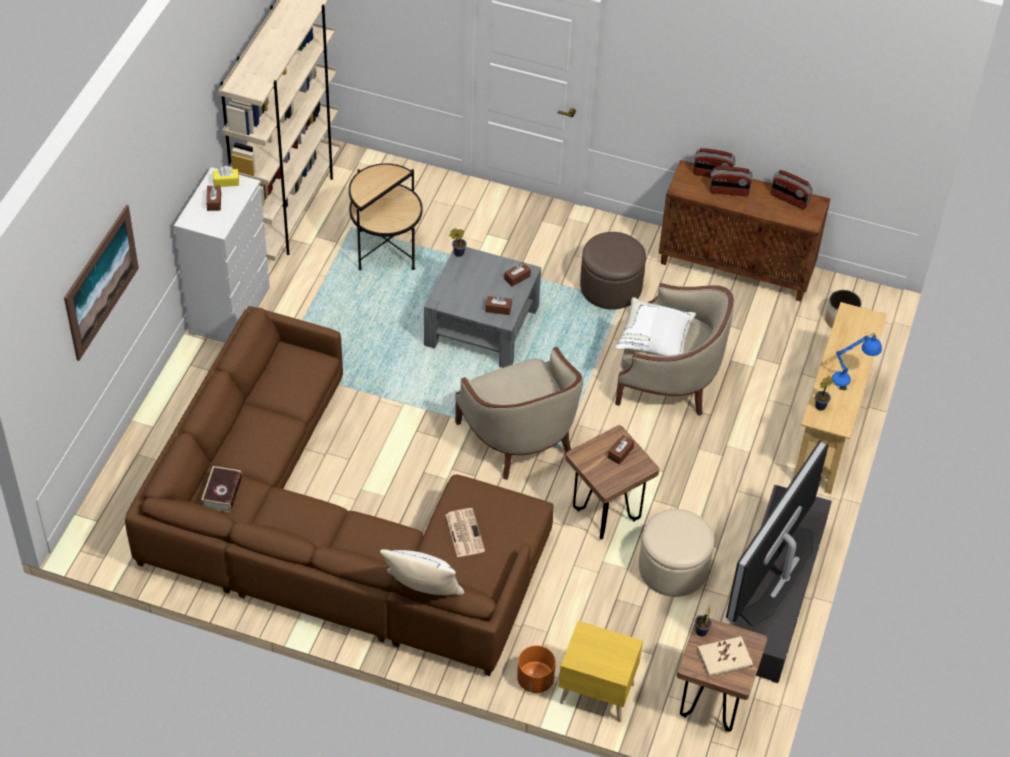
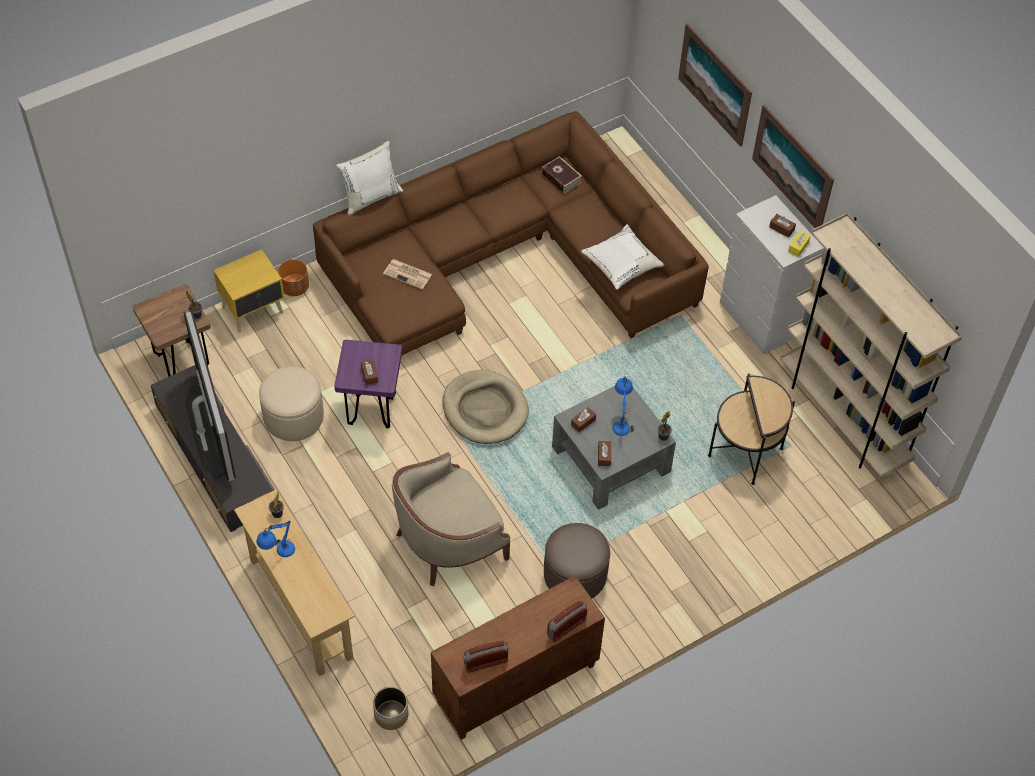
camera: 130 degrees right, 5 degrees up
beige armchair [455,347,583,480] -> beige dog bed [443,370,529,444]
brown stool [565,425,659,539] -> purple stool [334,340,402,428]
white pillow [615,297,696,356] -> white pillow moved to [581,224,664,290]
beige book [697,636,753,677] -> none
radio [710,166,753,196] -> none
none -> blue table lamp [613,376,634,437]
none -> picture [752,105,834,228]

